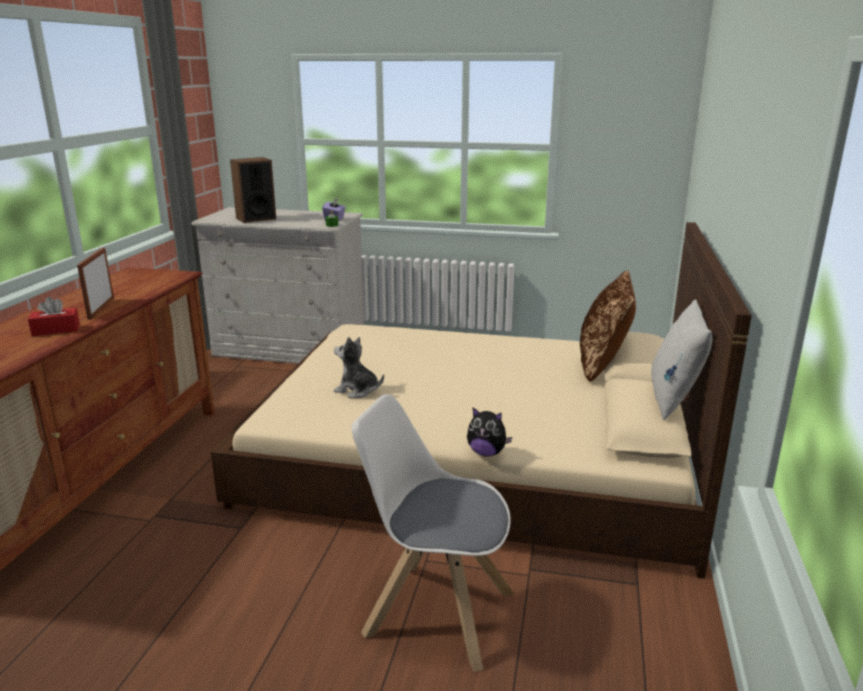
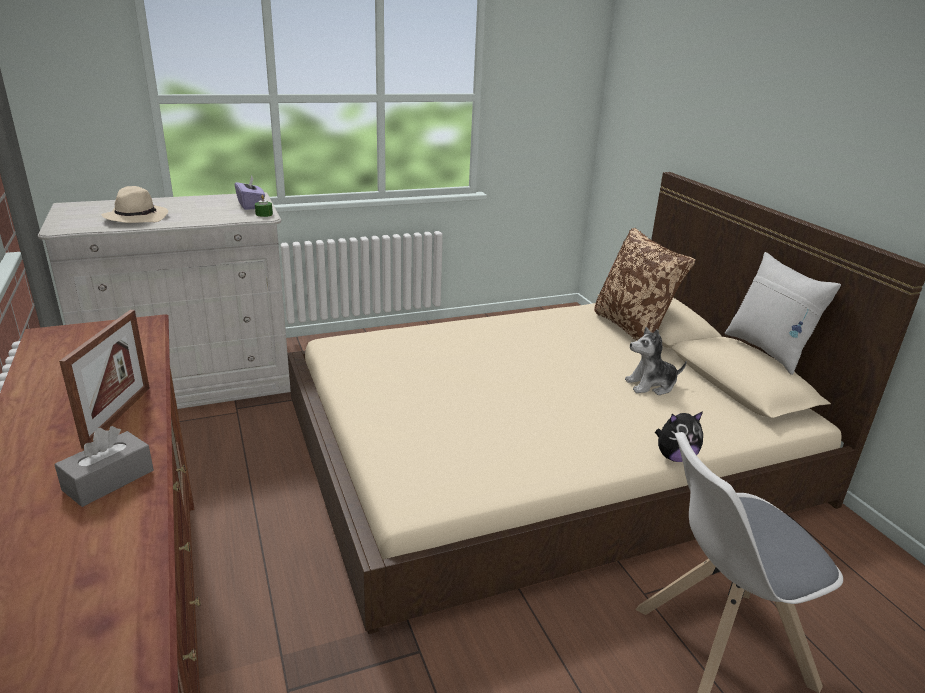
camera: 35 degrees left, 5 degrees up
red tissue box [28,297,80,336] -> grey tissue box [54,426,154,507]
picture frame [77,248,114,320] -> picture frame turned 135 degrees counterclockwise [59,310,150,449]
speaker [230,157,276,223] -> beige hat [101,186,168,223]
plush toy [334,337,384,398] -> plush toy moved to [625,327,687,395]

